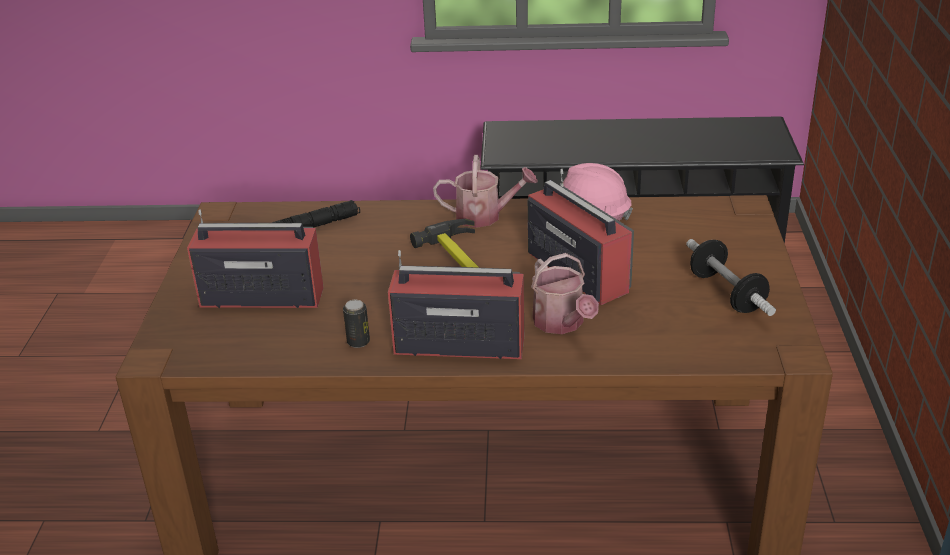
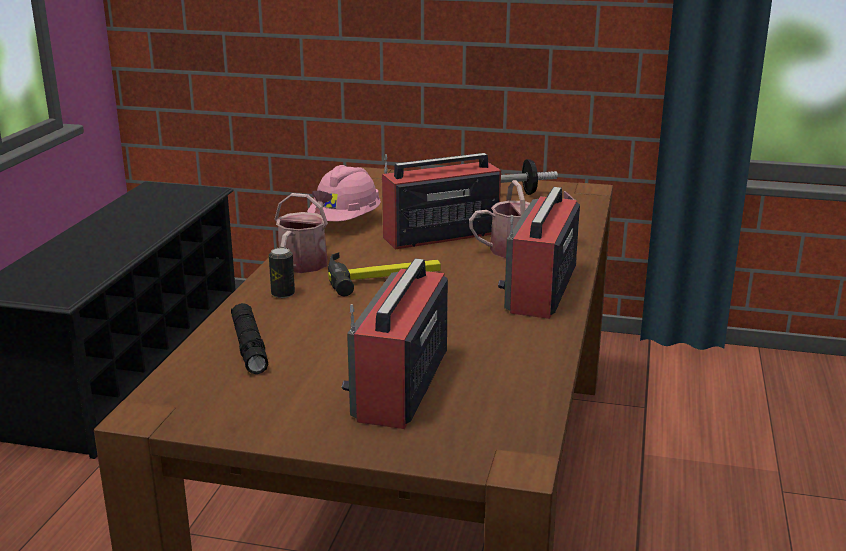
camera: 80 degrees left, 10 degrees down
can [343,300,370,348] -> can moved to [269,247,295,298]

